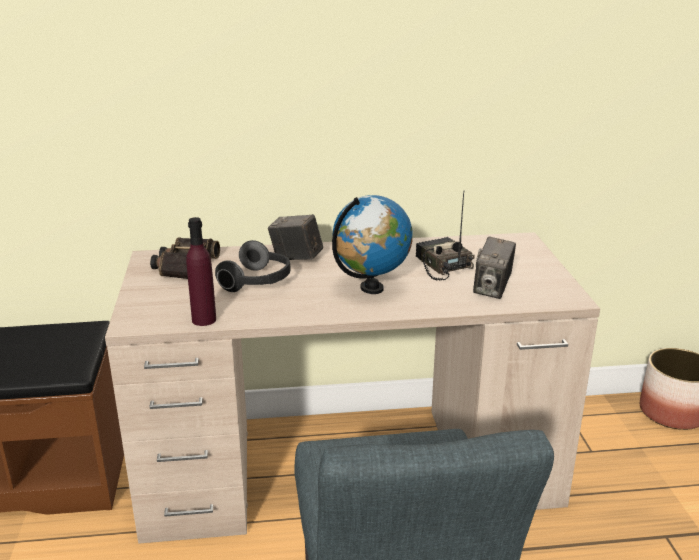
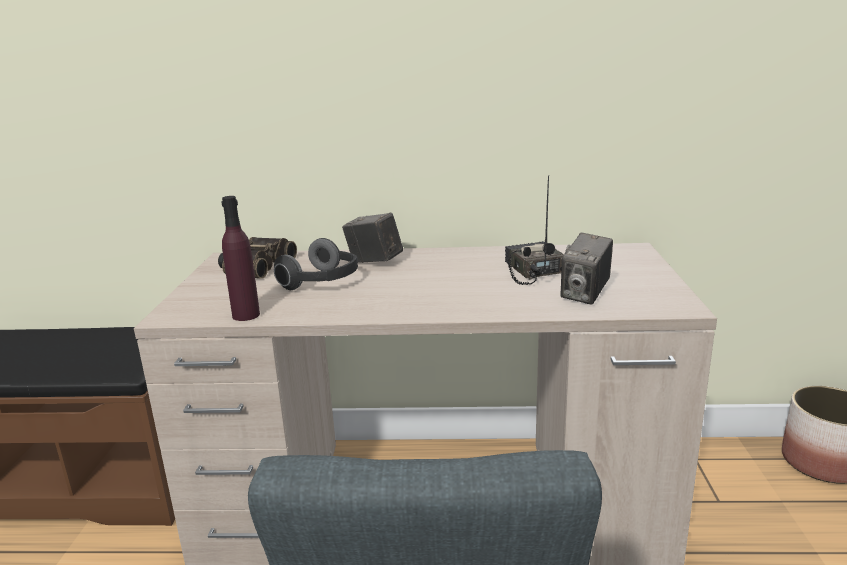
camera: 10 degrees right, 5 degrees down
globe [332,195,413,294] -> none

